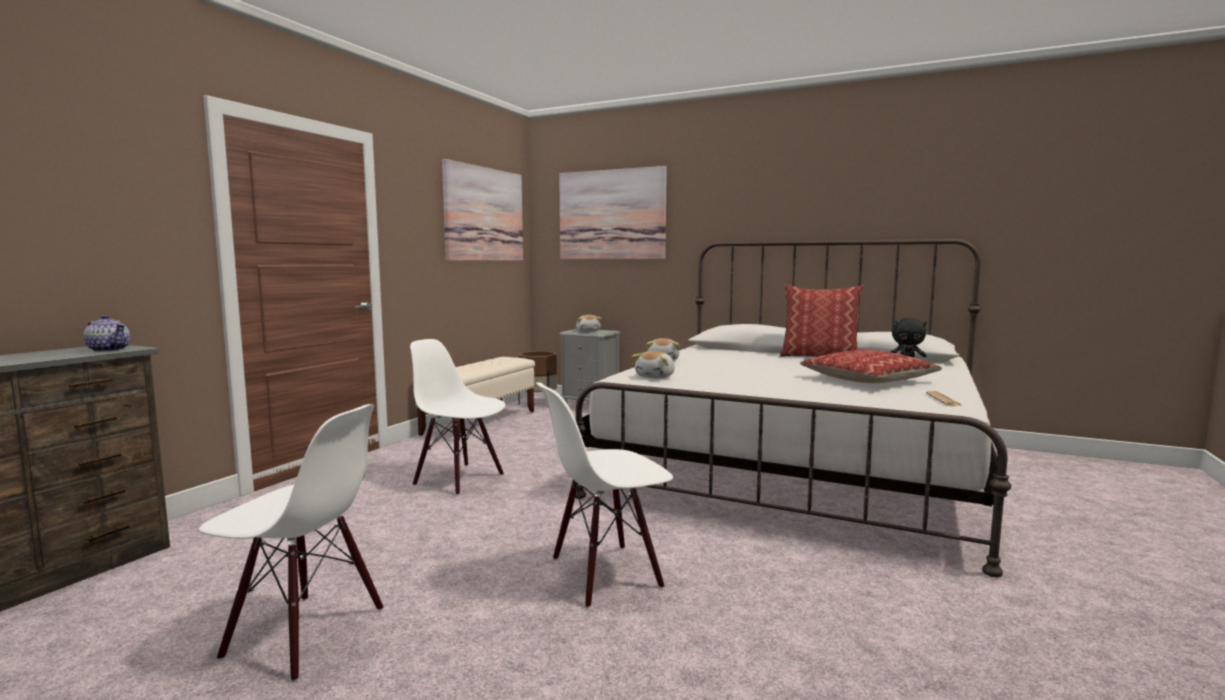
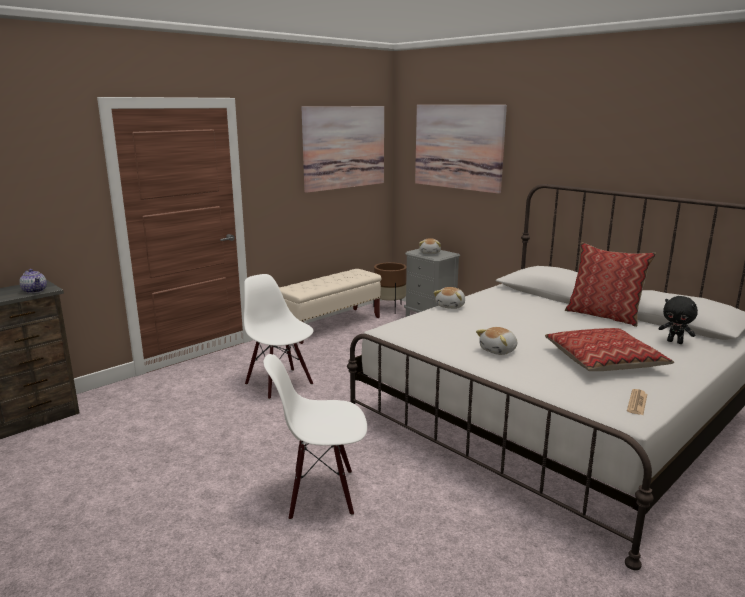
camera: 20 degrees right, 10 degrees up
white chair [199,404,384,682] -> none
plush toy [631,351,675,378] -> plush toy moved to [476,327,517,355]

